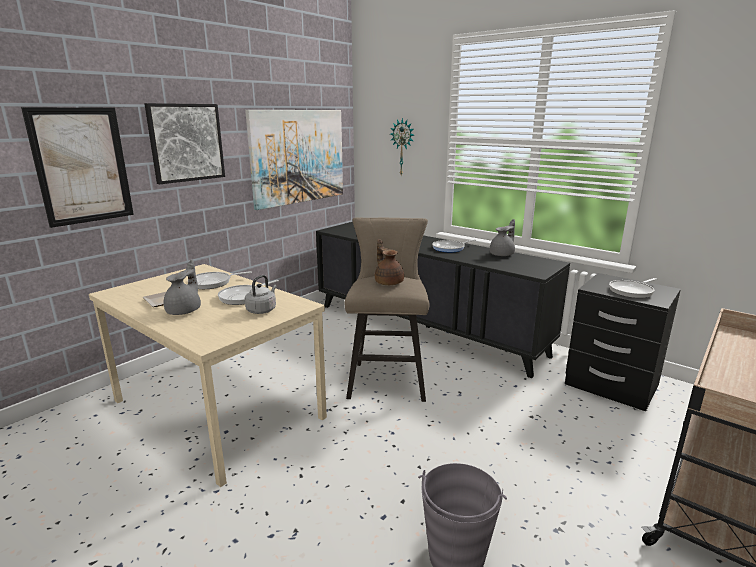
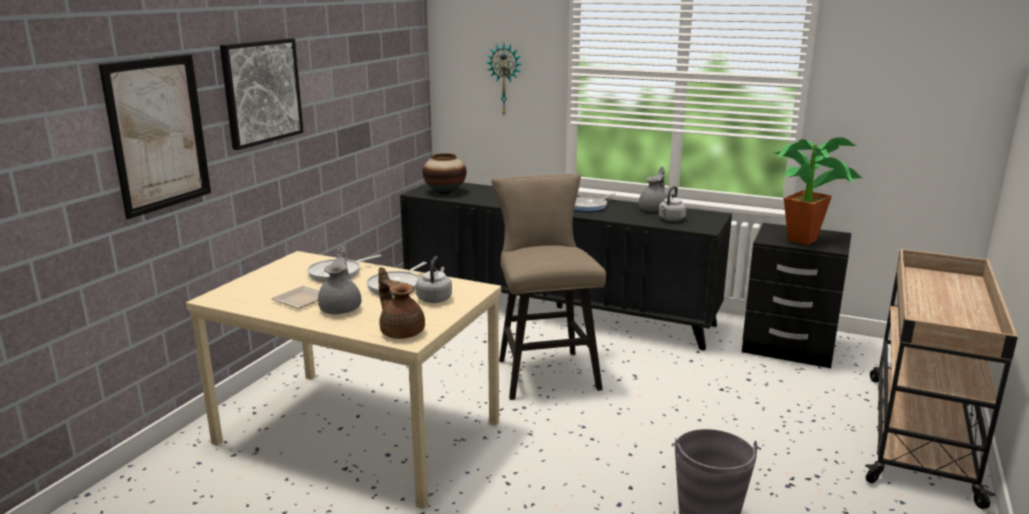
camera: 15 degrees left, 0 degrees up
picture [245,110,343,210] -> none
brown teapot [375,239,404,285] -> brown teapot moved to [378,267,425,339]
frying pan [609,278,657,298] -> potted plant [773,137,862,245]
none -> vase [423,153,466,194]
none -> grey kettle [659,186,686,221]

